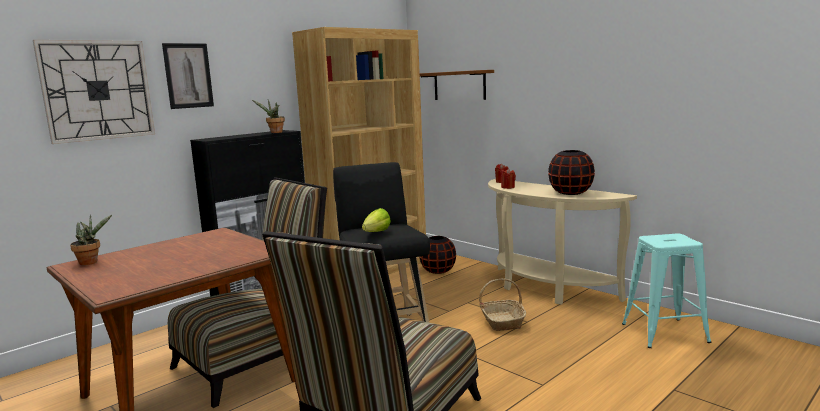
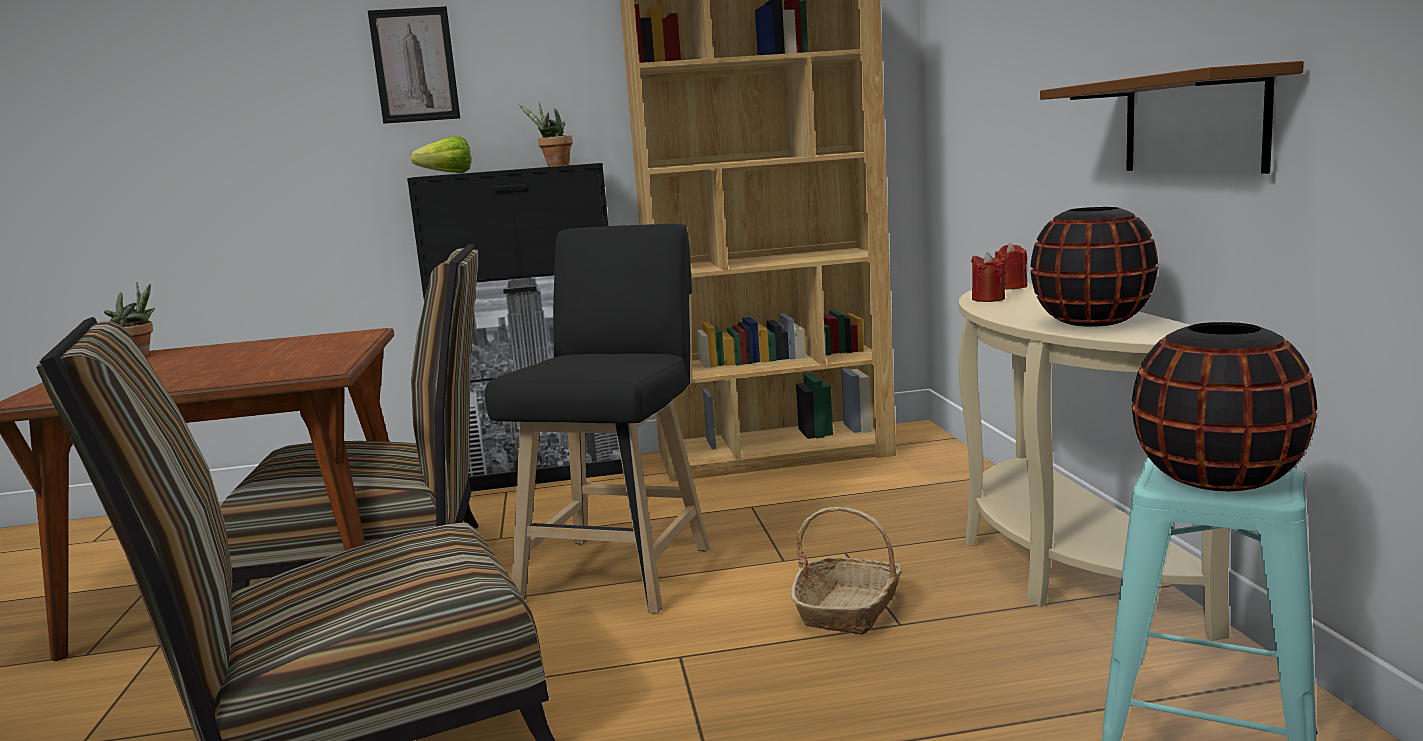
camera: 35 degrees right, 0 degrees up
wall clock [33,40,155,144] -> none
lettuce [362,208,391,232] -> lettuce moved to [410,136,471,173]
brown shelf [420,70,494,100] -> brown shelf moved to [1040,61,1304,174]
black vase [420,236,456,274] -> black vase moved to [1132,322,1317,491]

